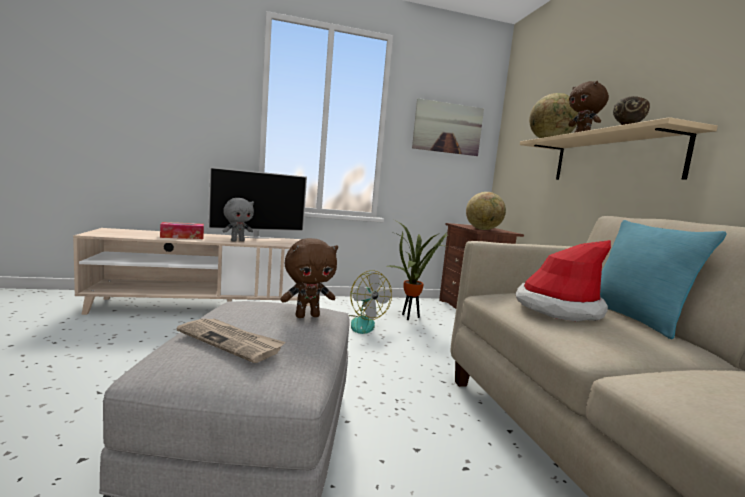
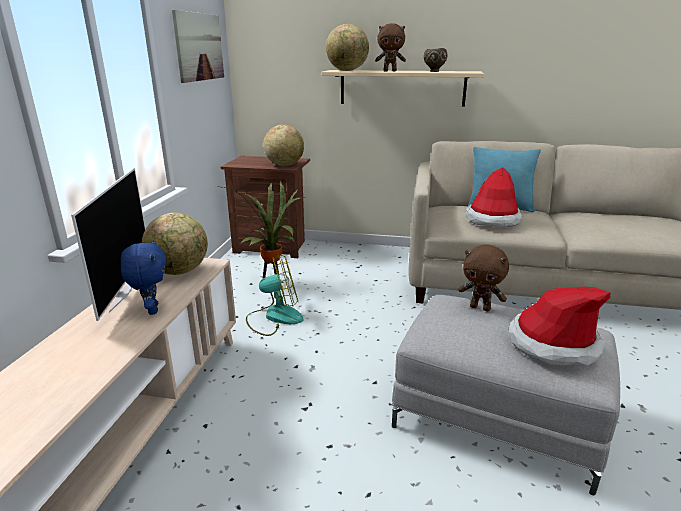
camera: 65 degrees left, 15 degrees up
tissue box [160,222,204,239] -> none
newspaper [177,318,285,363] -> hat [508,287,610,366]
grey plush toy [223,198,254,242] -> blue plush toy [121,240,166,315]
brown plush toy [280,238,338,318] -> brown plush toy turned 120 degrees clockwise [458,244,509,311]
none -> globe [142,213,208,275]

